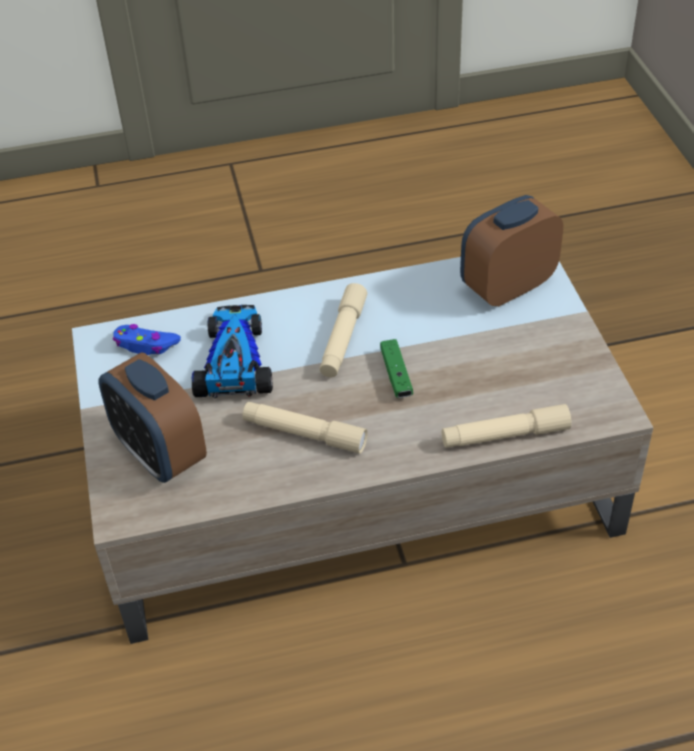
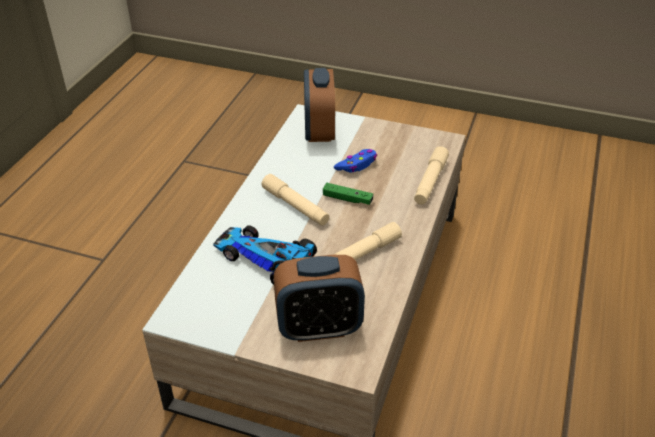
camera: 60 degrees left, 5 degrees down
blue game controller [113,324,181,355] -> blue game controller moved to [334,149,377,173]

